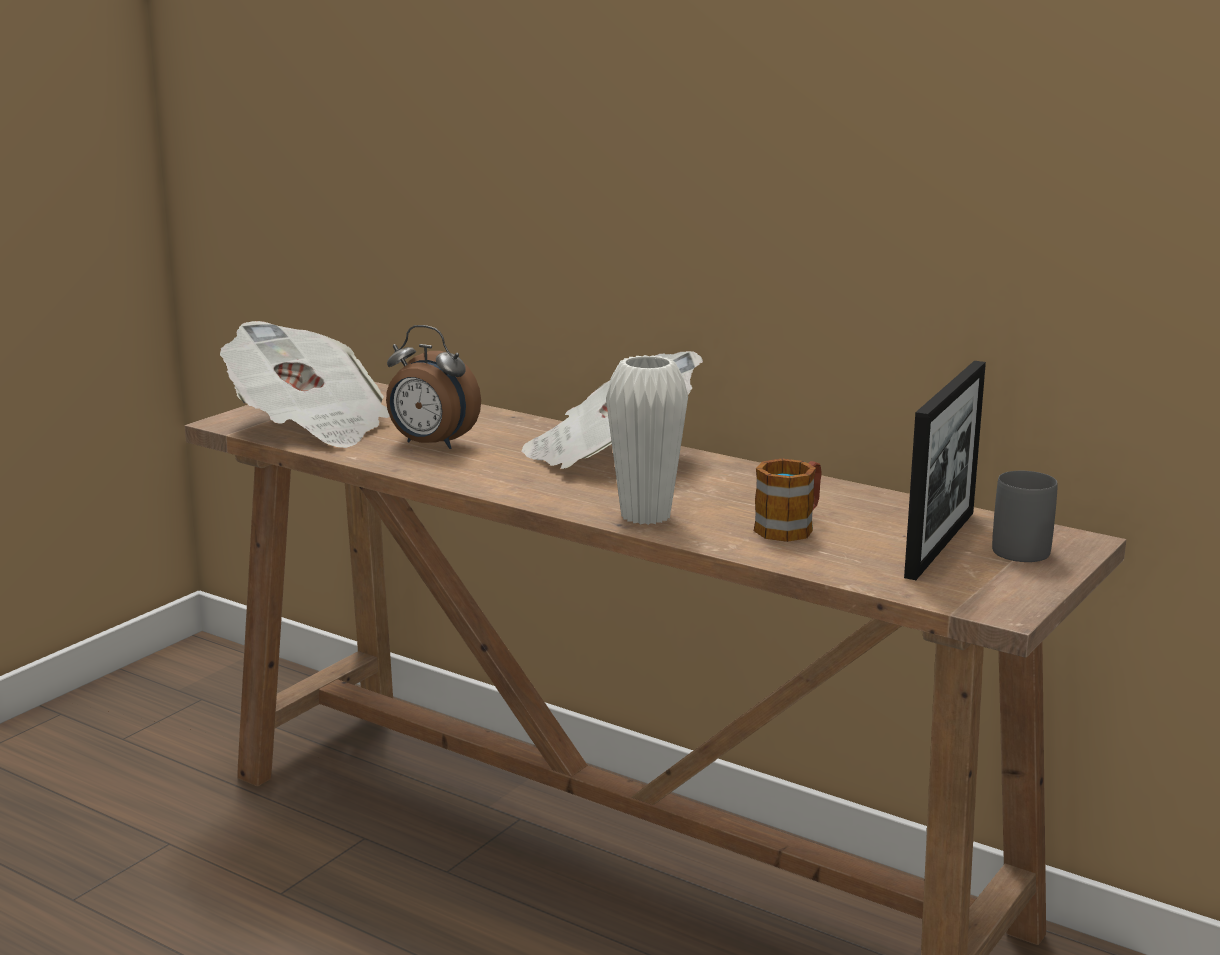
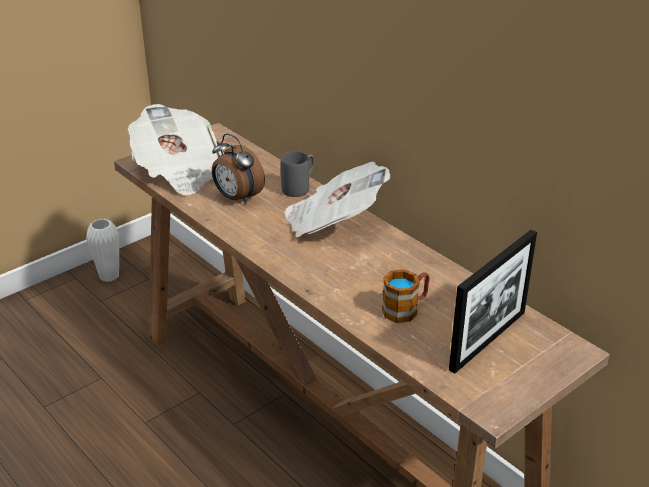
camera: 15 degrees right, 15 degrees up
white vase [606,355,688,525] -> white vase moved to [86,219,119,282]
grey mug [992,471,1057,562] -> grey mug moved to [281,151,315,197]

